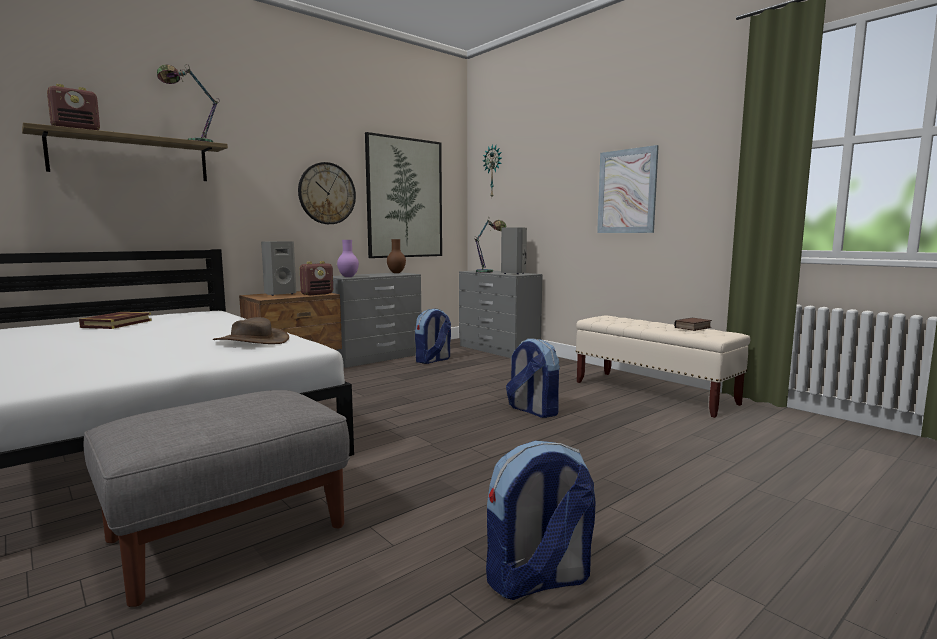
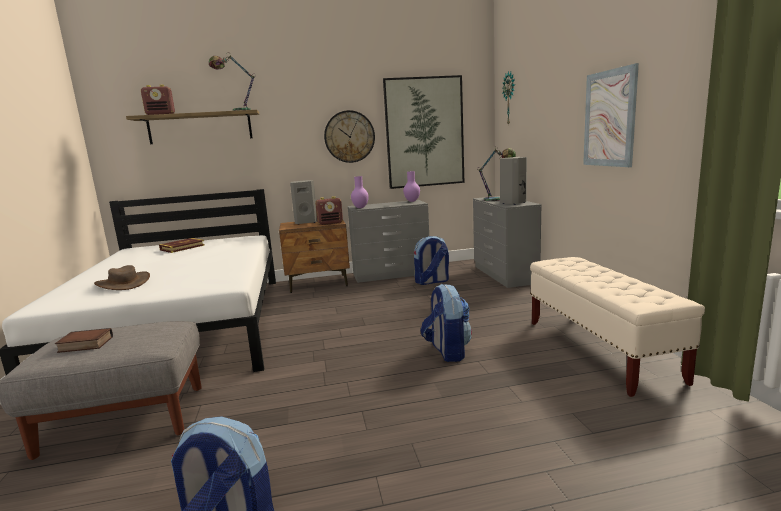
camera: 30 degrees right, 5 degrees up
brown hat [213,317,289,344] -> brown hat moved to [94,265,150,290]
brown vase [387,239,406,273] -> purple vase [403,171,420,202]
book [674,318,712,331] -> book moved to [55,328,113,353]

